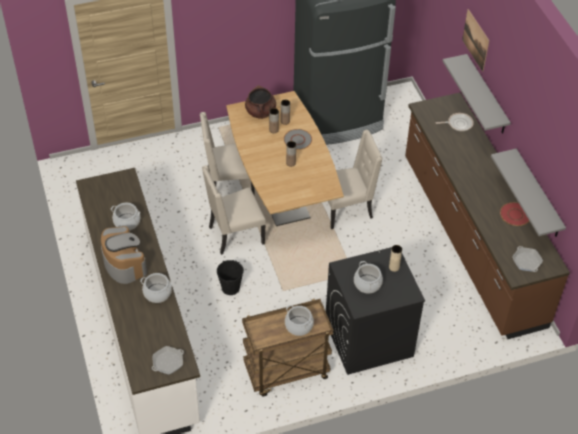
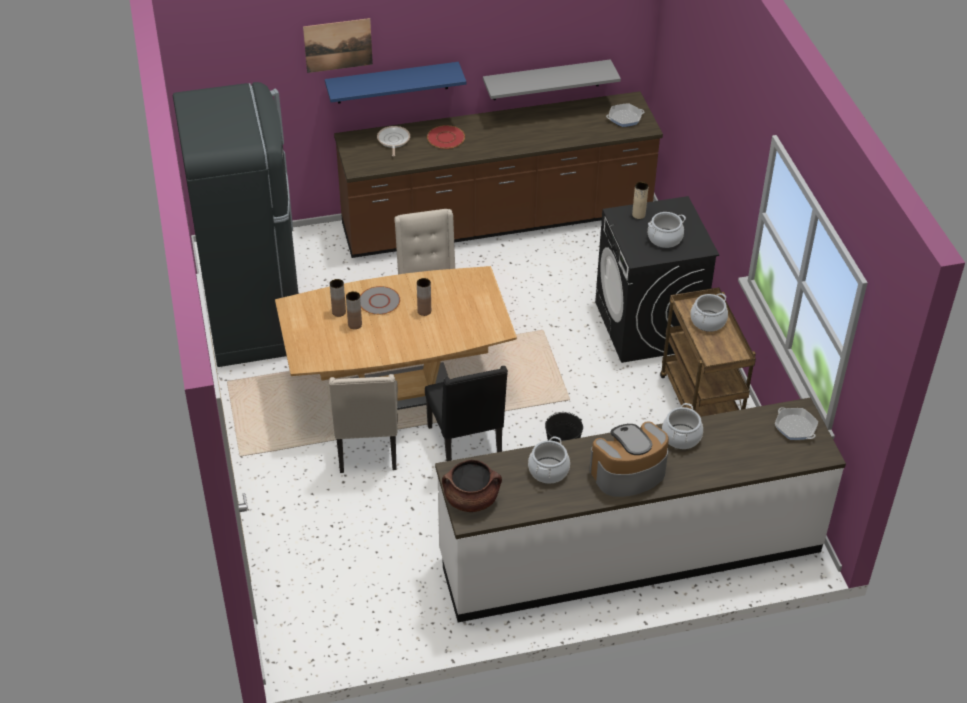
camera: 85 degrees left, 5 degrees down
beige chair [202,165,266,255] -> black chair [425,366,508,461]
brown cooking pot [245,85,276,119] -> brown cooking pot moved to [442,460,502,512]
grey shelf [443,54,511,134] -> blue shelf [325,62,466,104]
red plate [500,202,529,226] -> red plate moved to [427,125,465,149]

